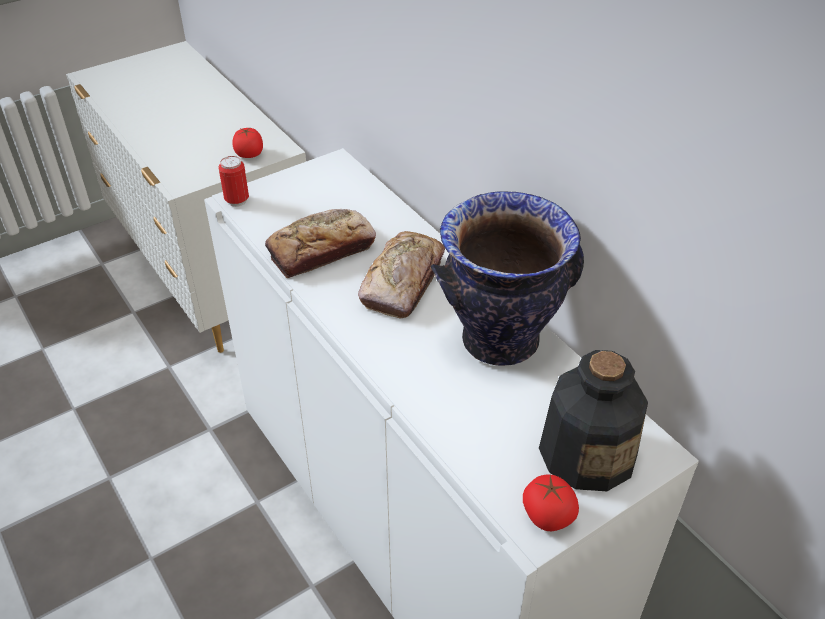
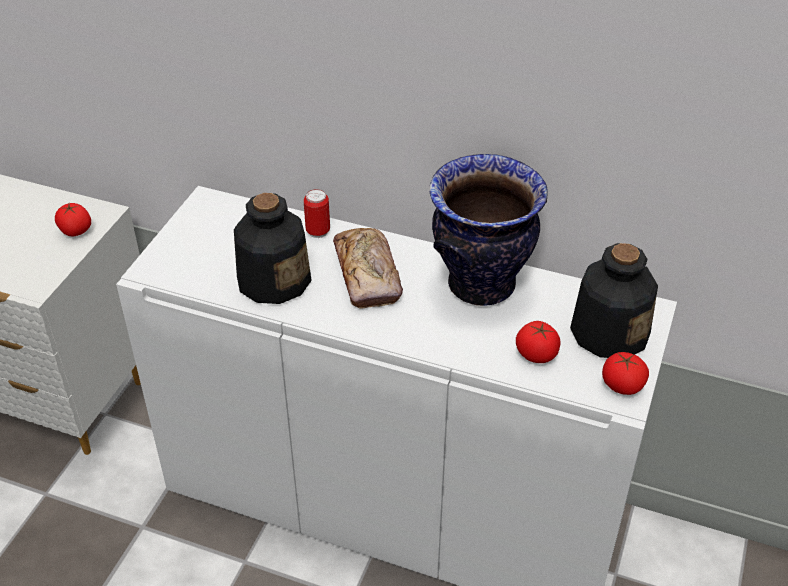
camera: 35 degrees left, 0 degrees up
can [218,156,249,207] -> can moved to [304,189,330,238]
bread [265,209,376,278] -> bottle [234,193,312,304]
none -> tomato [516,321,561,363]

